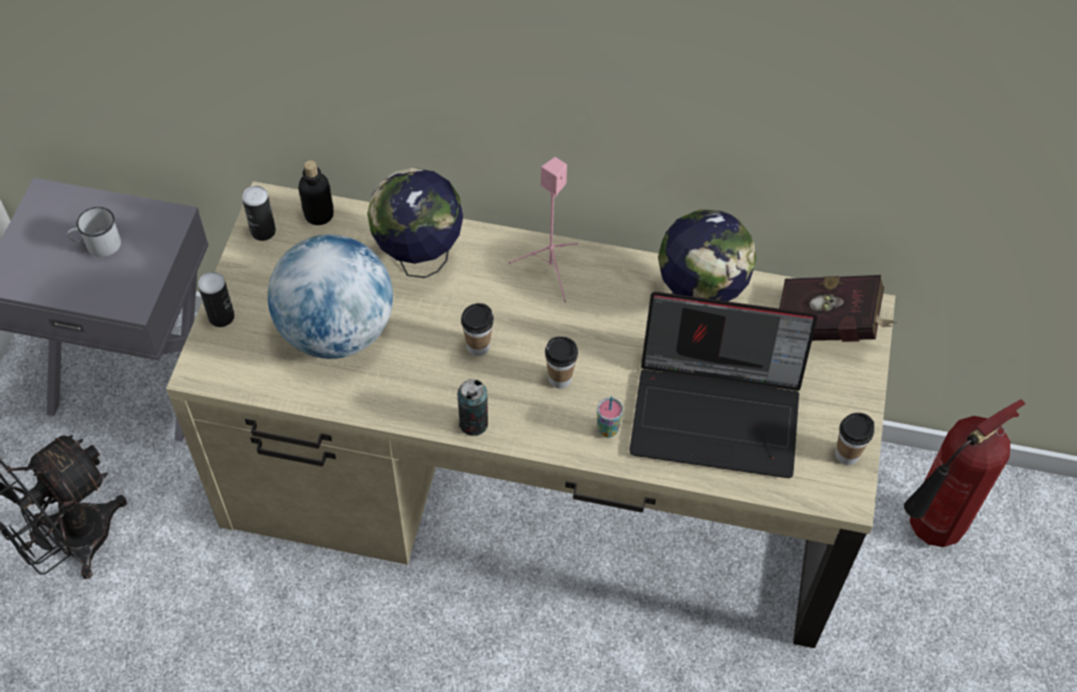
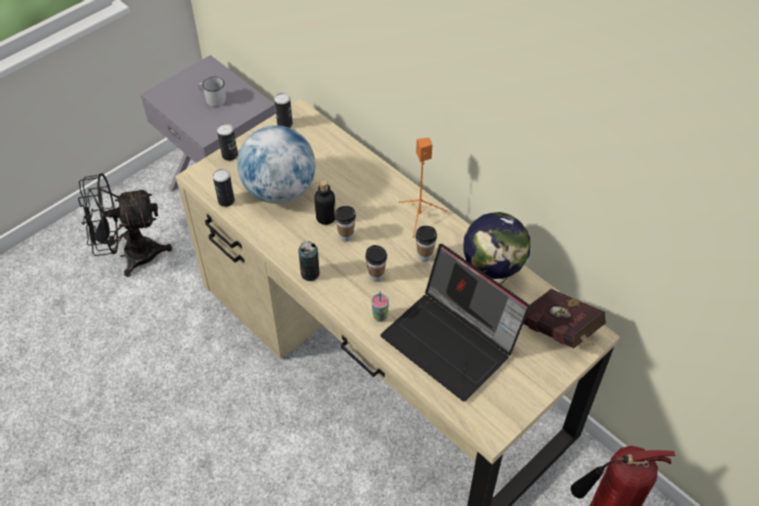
camera: 35 degrees right, 5 degrees down
bottle [298,160,334,225] -> bottle moved to [314,180,336,225]
globe [367,168,463,278] -> none
pink speaker [508,157,578,303] -> orange speaker [399,138,447,238]
cup [835,413,874,465] -> cup moved to [415,226,437,262]
none -> can [213,169,235,207]

